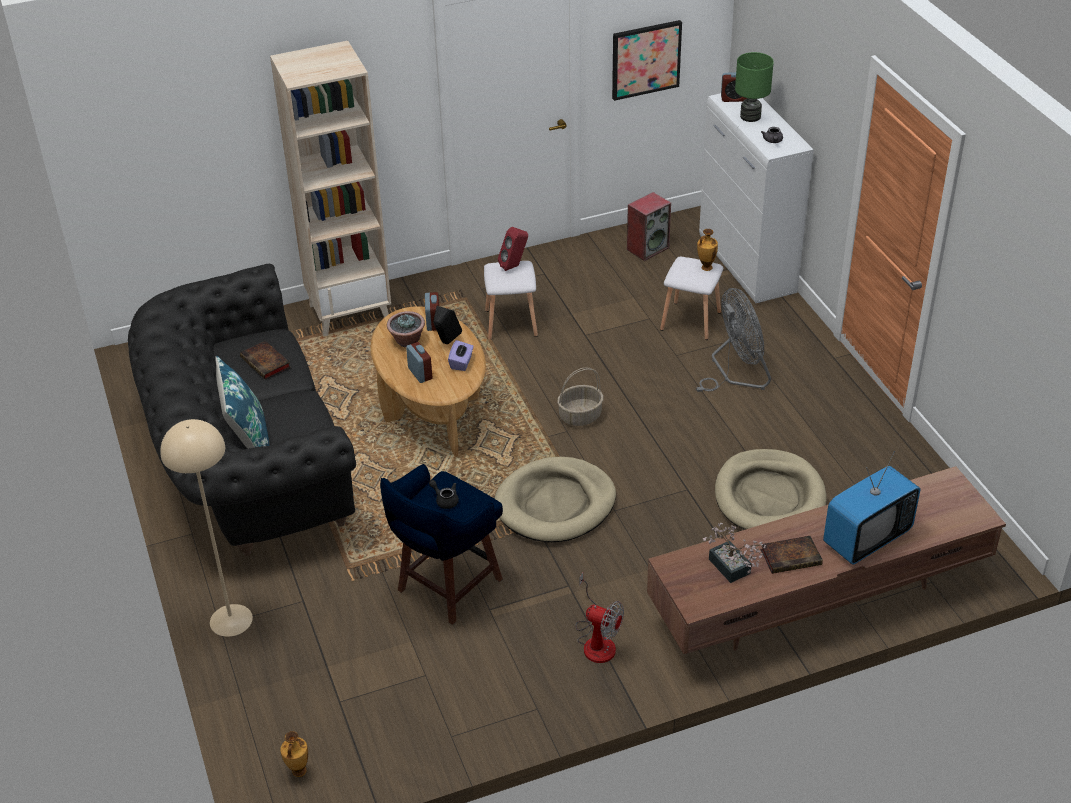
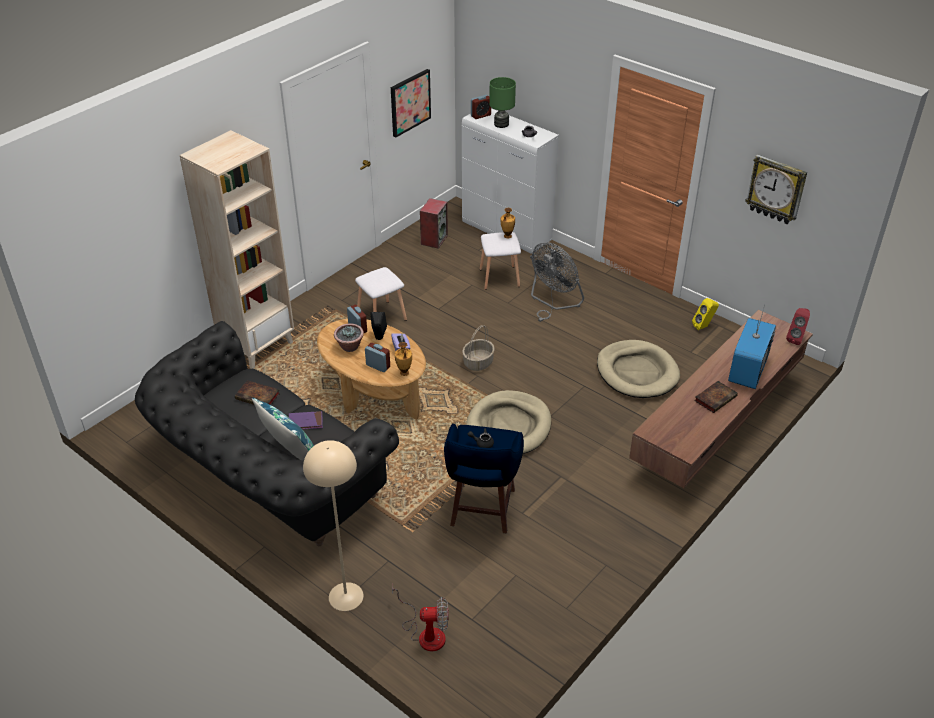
camera: 30 degrees left, 0 degrees up
vase [280,731,308,777] -> vase moved to [395,342,412,376]
red speaker [498,227,528,271] -> red speaker moved to [786,308,810,345]
fan [576,573,624,663] -> fan moved to [392,583,449,651]
potted plant [703,523,766,583] -> none
none -> purple book [289,411,323,429]
none -> yellow speaker [692,298,719,330]
none -> wall clock [745,155,807,224]

